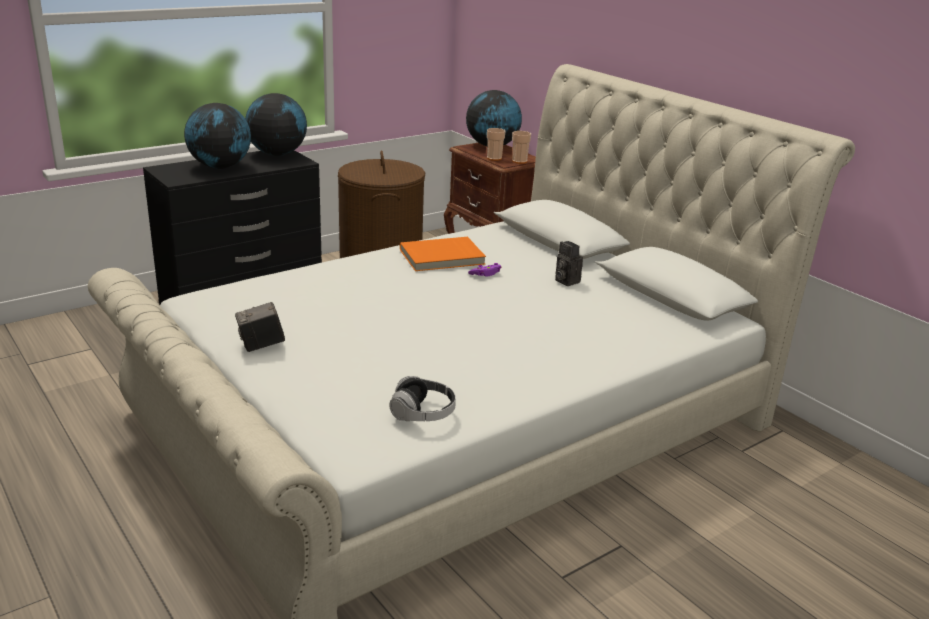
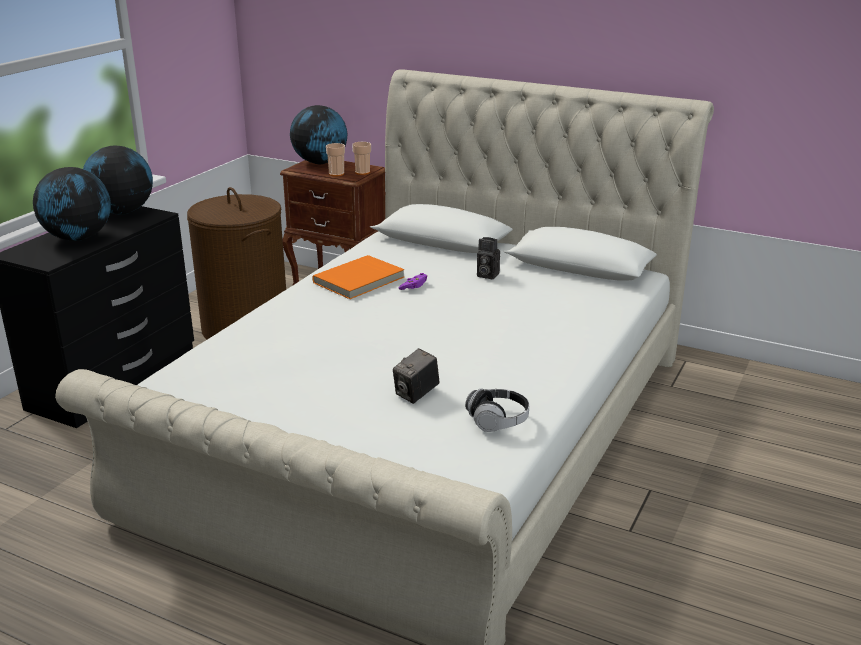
camera: 25 degrees left, 0 degrees up
camera [235,302,285,352] -> camera moved to [393,348,440,404]

